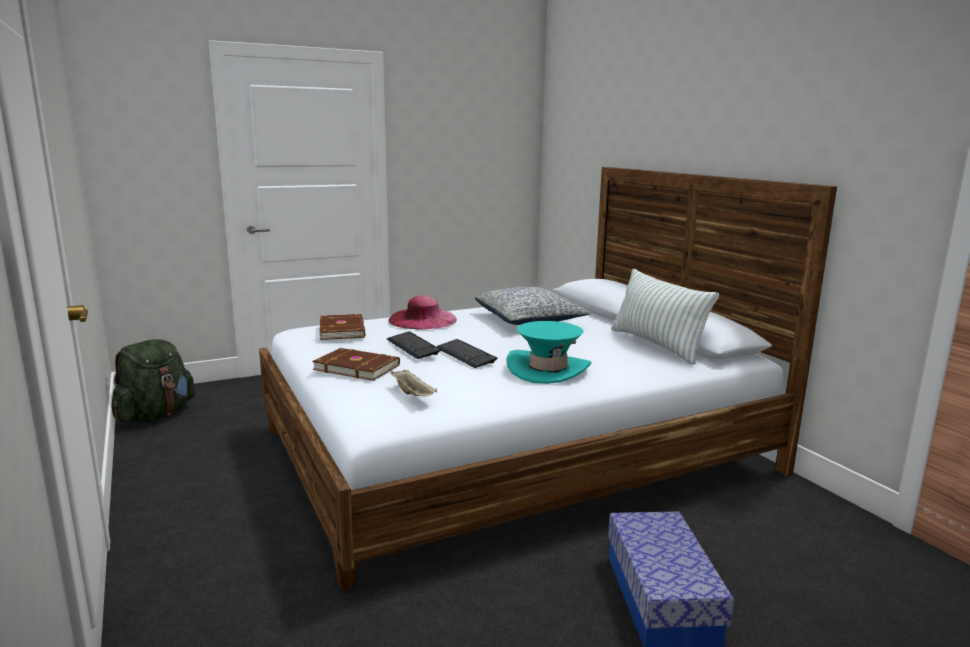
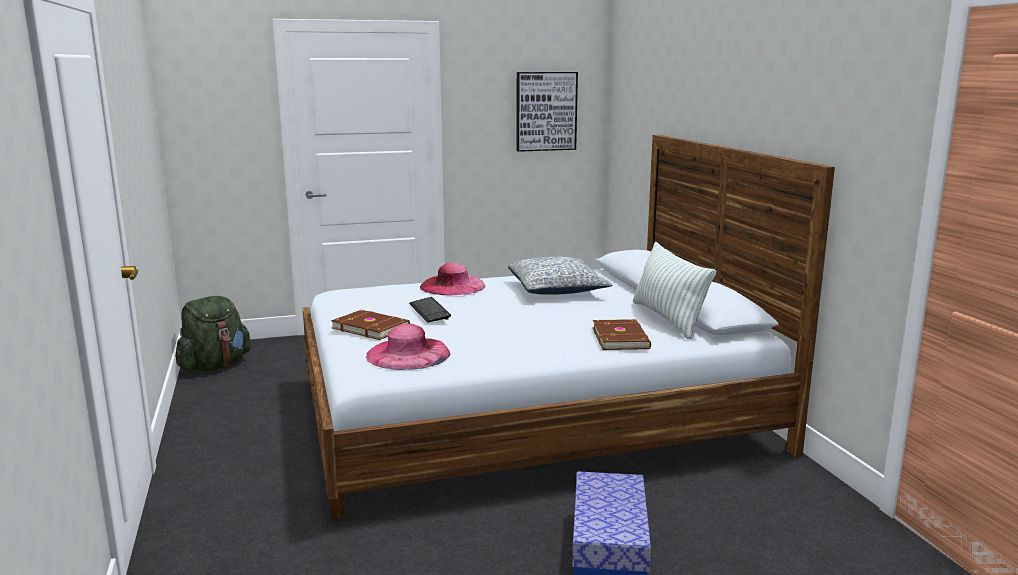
camera: 10 degrees right, 0 degrees up
brown book [320,314,365,340] -> brown book moved to [593,319,651,350]
beige tray [391,370,437,396] -> pink hat [366,324,451,370]
keyboard [436,339,497,368] -> none
turquoise hat [507,321,591,384] -> none
none -> picture [516,72,578,152]

